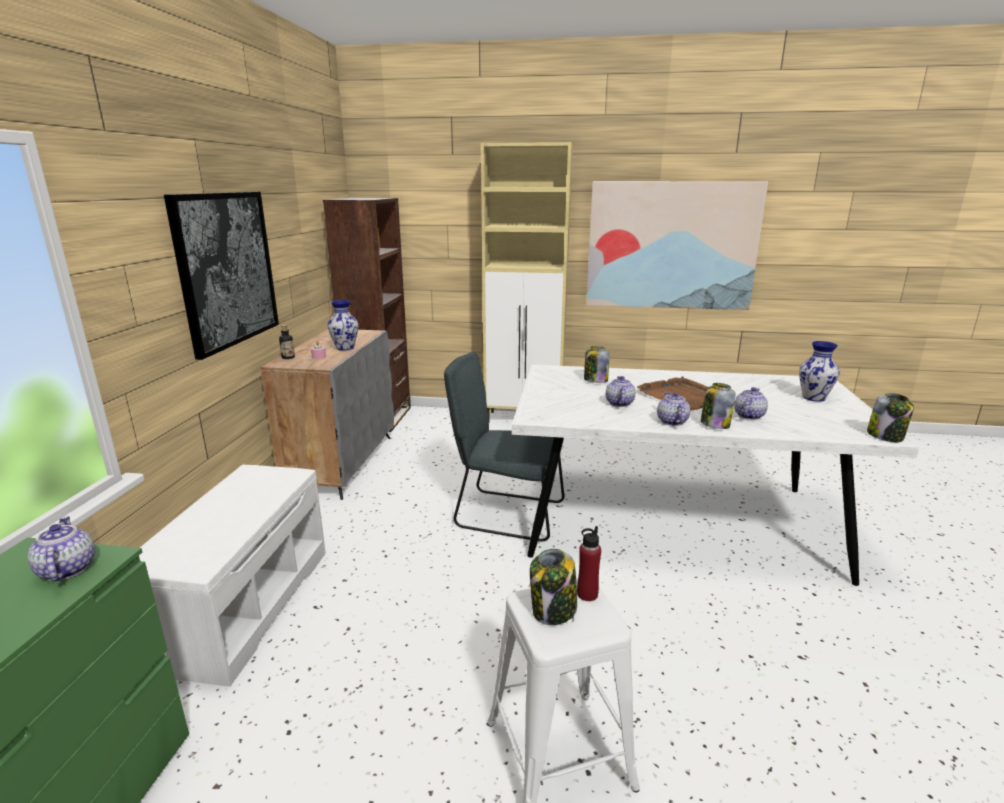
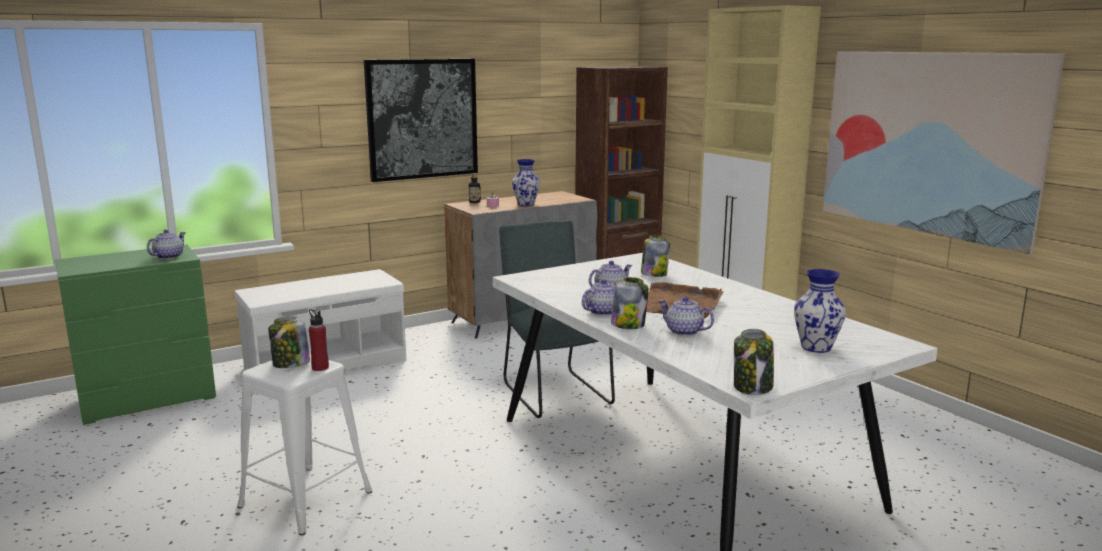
camera: 50 degrees right, 5 degrees down
teapot [734,387,768,420] -> teapot turned 135 degrees counterclockwise [658,296,714,336]

